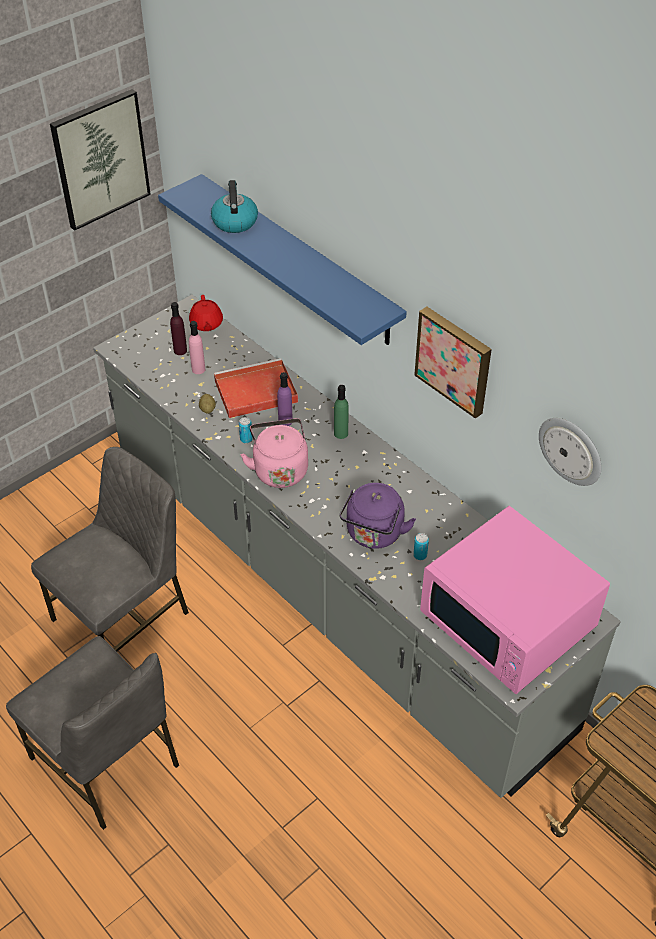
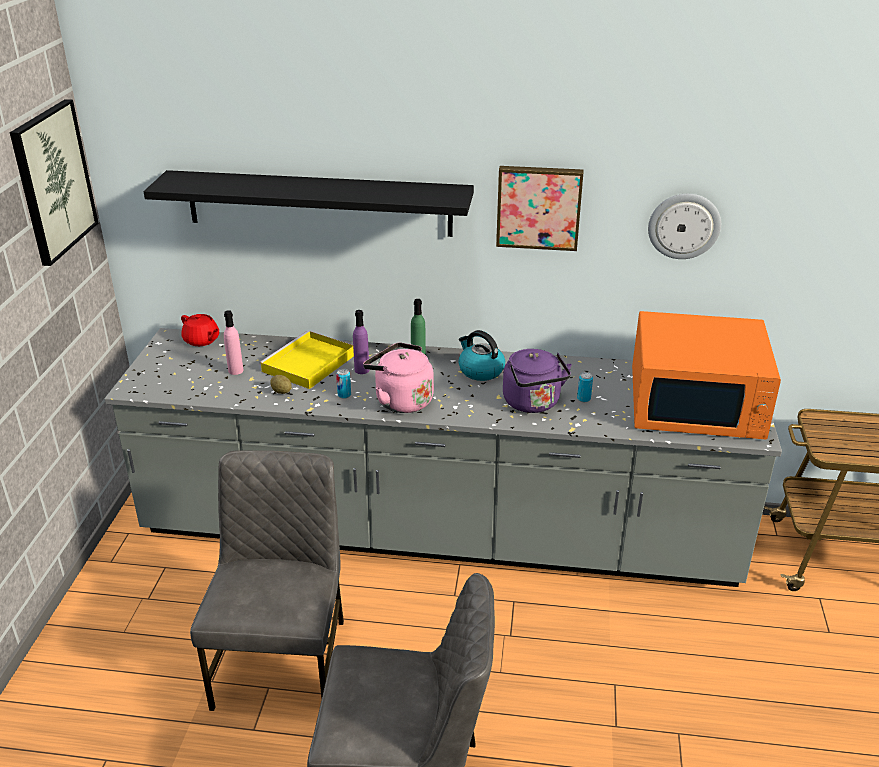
camera: 40 degrees left, 15 degrees down
blue shelf [158,174,407,345] -> black shelf [144,170,474,237]
purple bottle [170,302,187,355] -> none
kettle [211,180,258,233] -> kettle moved to [458,330,505,381]
red tray [214,358,298,418] -> yellow tray [259,331,354,389]
pink microwave [420,506,610,694] -> orange microwave [632,311,781,439]

